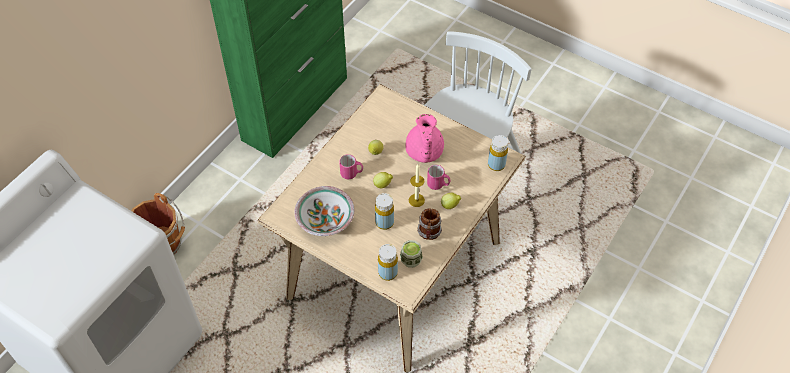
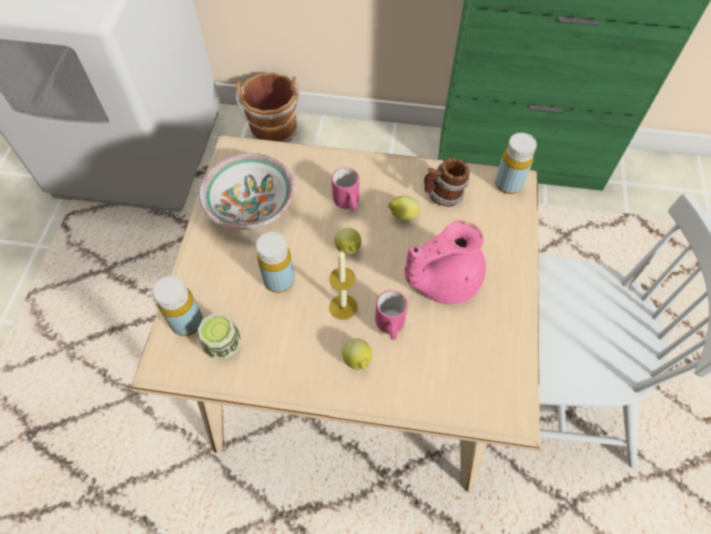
camera: 65 degrees right, 5 degrees up
mug [417,208,442,240] -> mug moved to [424,158,470,207]
yellow bottle [488,135,508,171] -> yellow bottle moved to [495,133,537,194]

